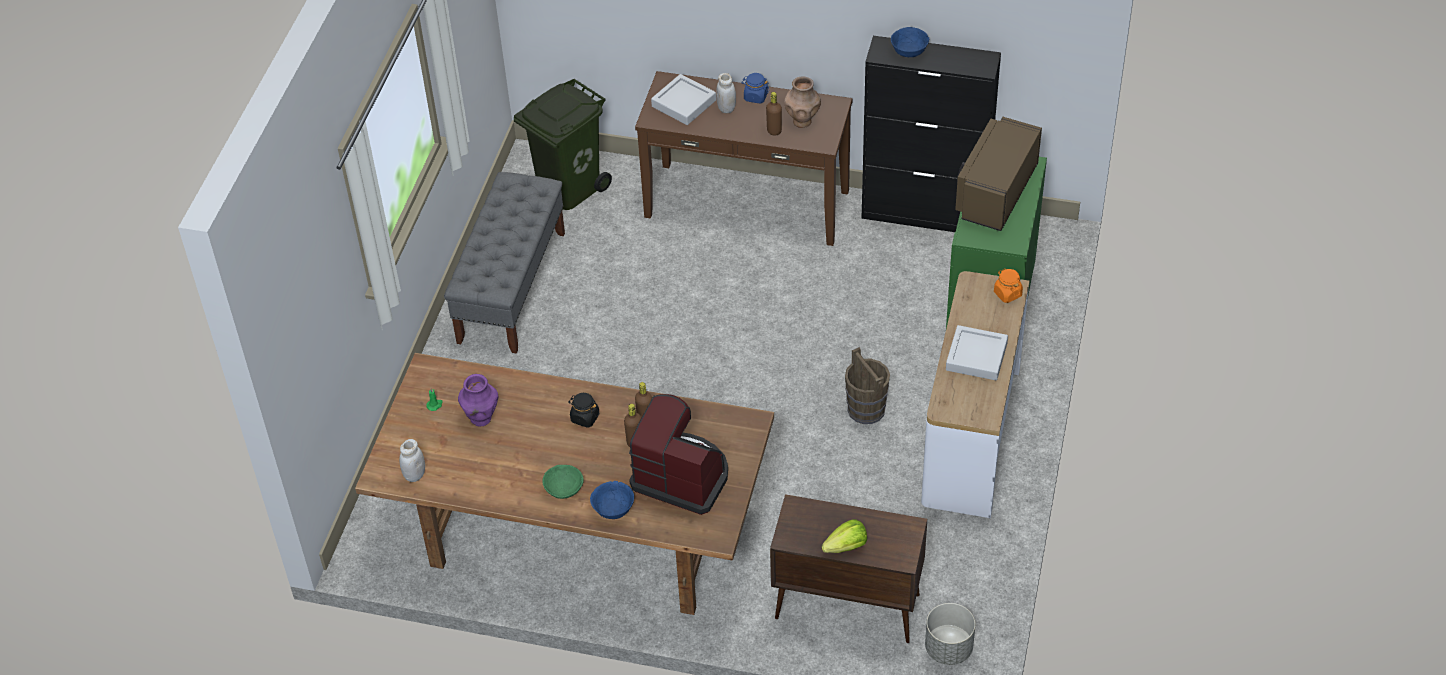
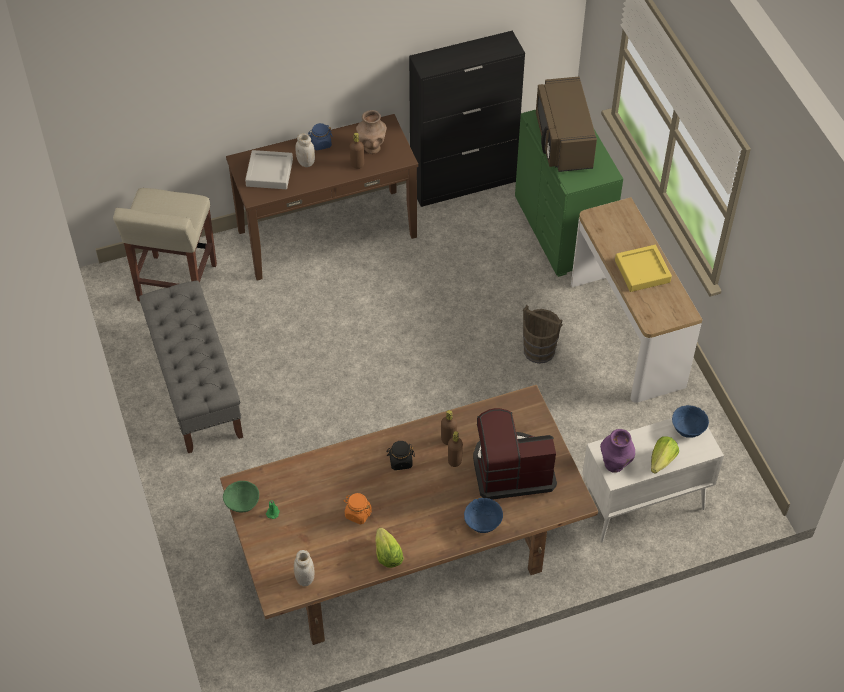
camera: 35 degrees left, 5 degrees up
purple vase [458,374,498,426] -> purple vase moved to [600,429,635,473]
green trash can [514,79,612,210] -> beige stool [113,188,217,301]
green bowl [543,465,584,499] -> green bowl moved to [223,481,259,512]
brown cabinet [770,494,927,643] -> white cabinet [582,418,724,542]
blue bowl [891,27,929,57] -> blue bowl moved to [672,405,709,438]
grey planter [925,603,975,665] -> none
grey tray [946,325,1008,381] -> yellow tray [615,245,672,292]
orange jar [994,268,1023,303] -> orange jar moved to [344,493,372,525]
none -> lettuce [375,528,404,568]

